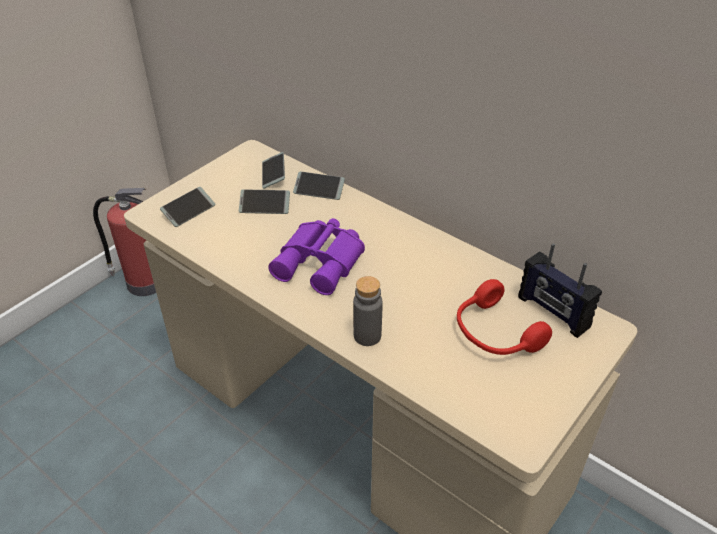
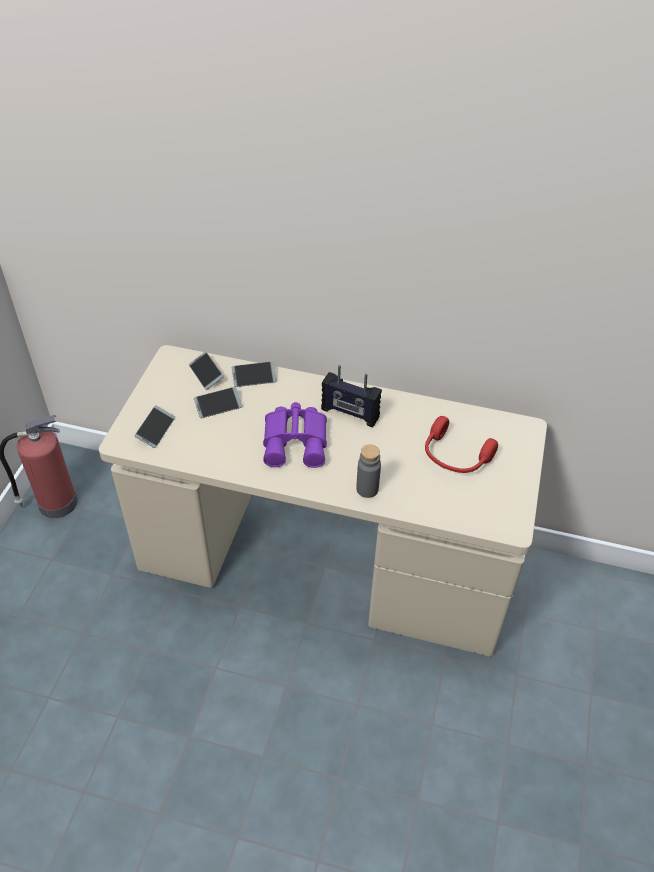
camera: 25 degrees left, 5 degrees up
radio [518,244,602,338] -> radio moved to [321,365,382,427]

